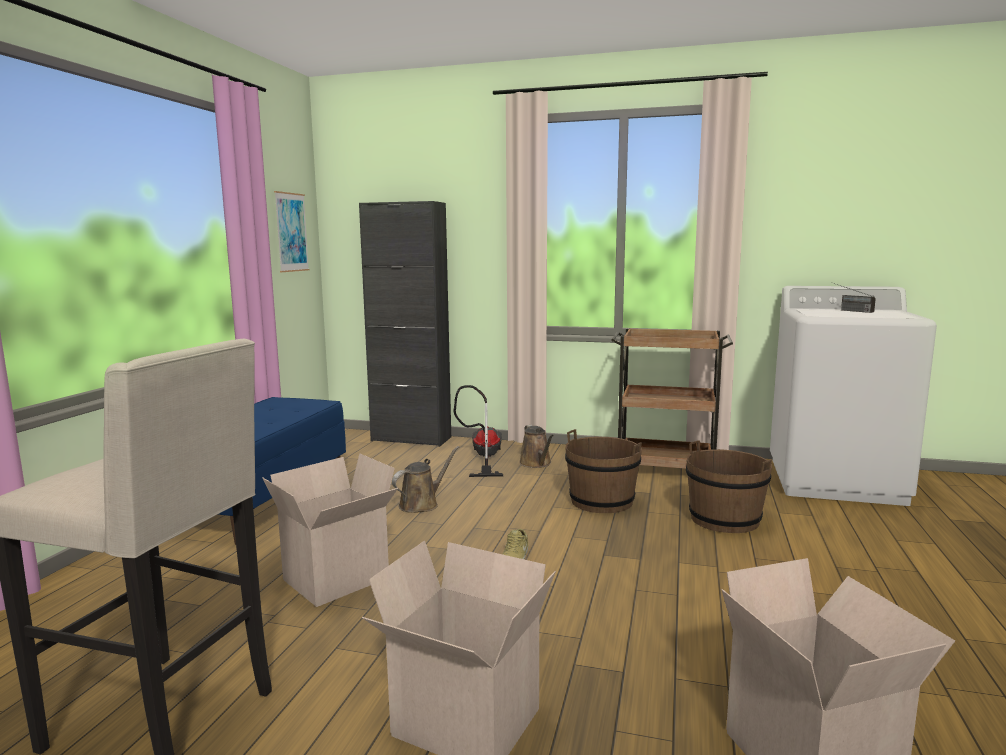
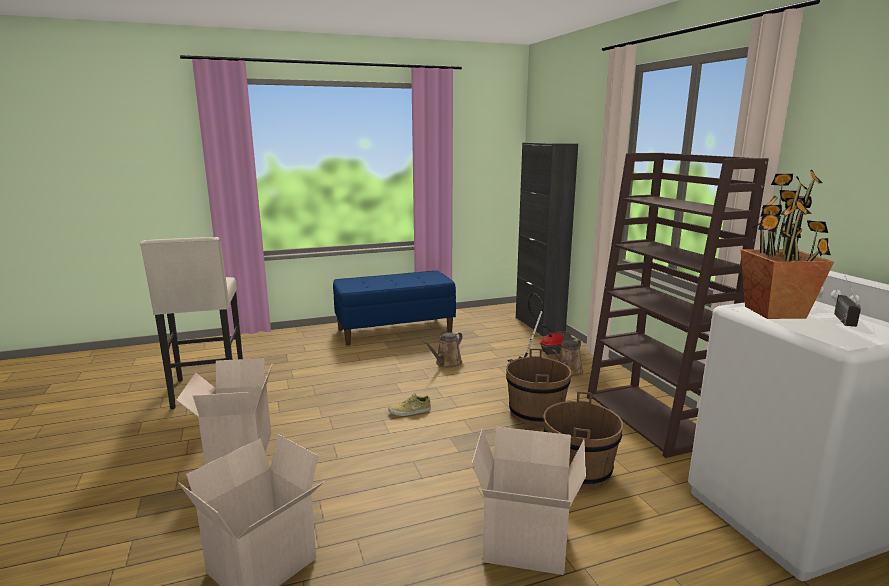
camera: 55 degrees right, 5 degrees up
cardboard box [262,453,398,607] -> cardboard box moved to [472,427,586,575]
picture [274,191,310,272] -> none
brown watering can [392,446,459,513] -> brown watering can turned 120 degrees clockwise [423,332,463,368]
brown cart [611,328,733,469] -> brown bookcase [587,153,769,458]
none -> potted plant [741,170,834,319]

